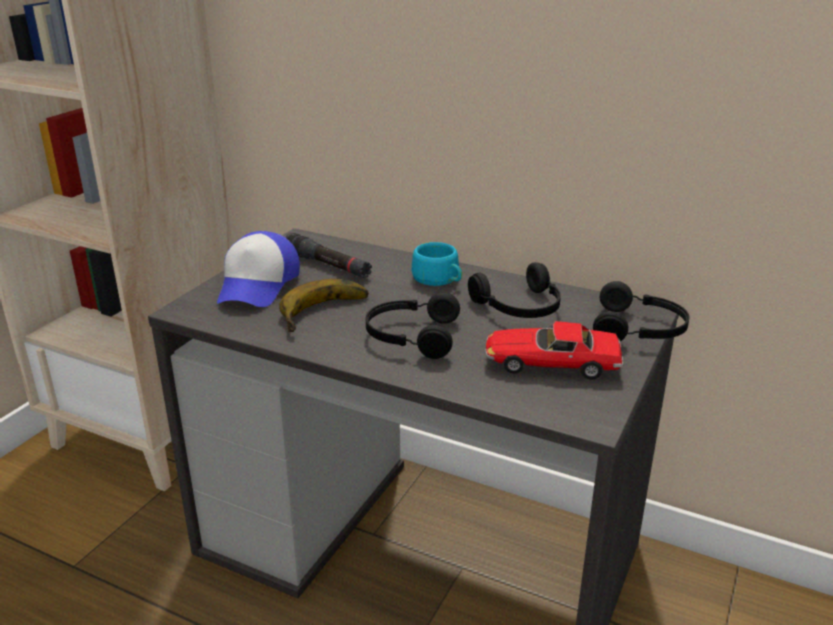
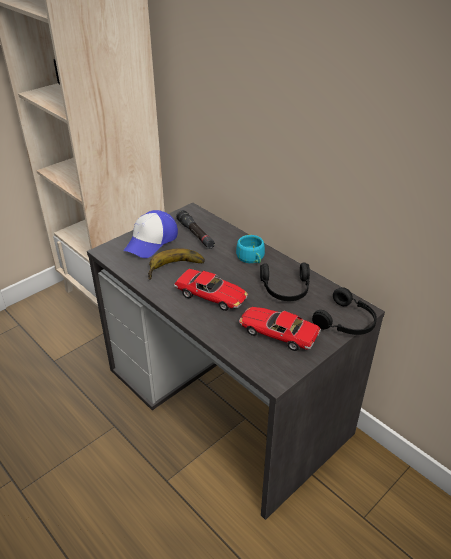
camera: 20 degrees right, 10 degrees up
black headphones [366,292,460,359] -> toy car [174,269,248,311]

